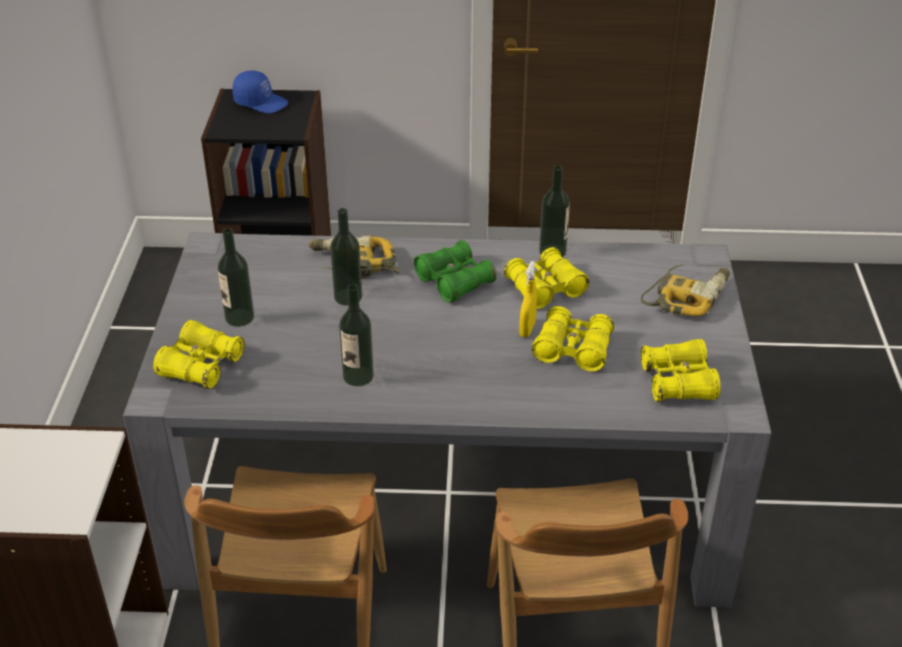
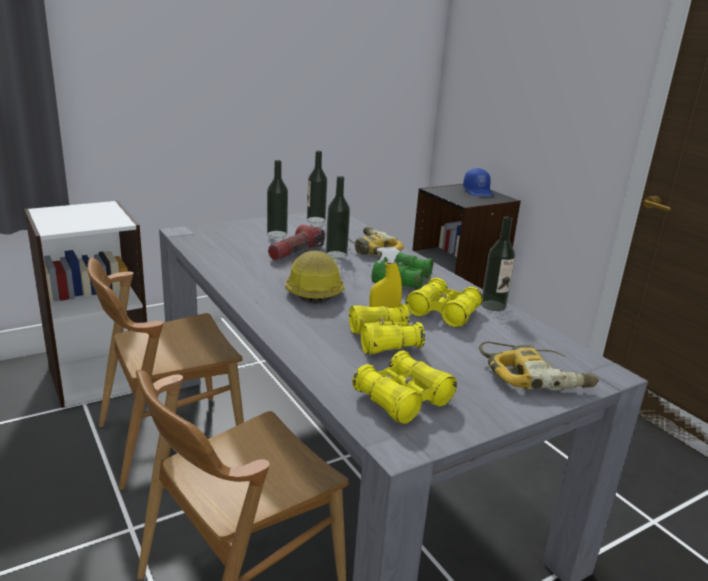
camera: 55 degrees right, 15 degrees down
yellow binoculars [153,320,245,389] -> none
bottle [339,284,374,386] -> bottle moved to [307,151,327,223]
none -> flashlight [268,225,325,261]
none -> hard hat [285,251,344,303]

